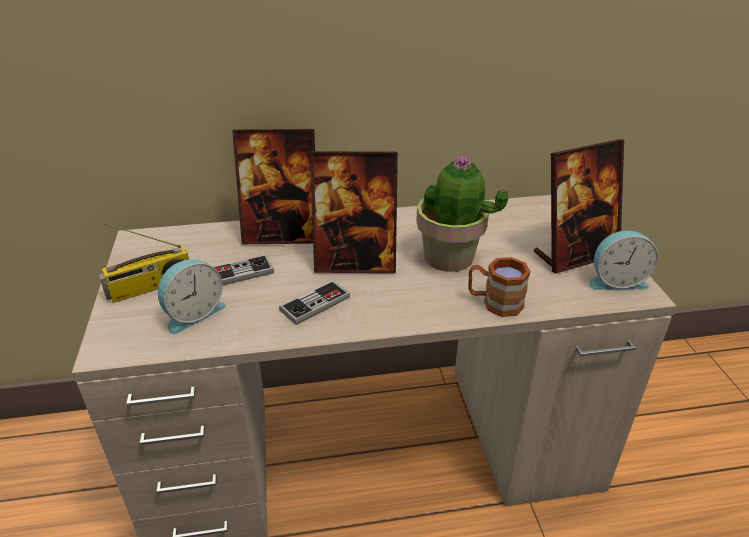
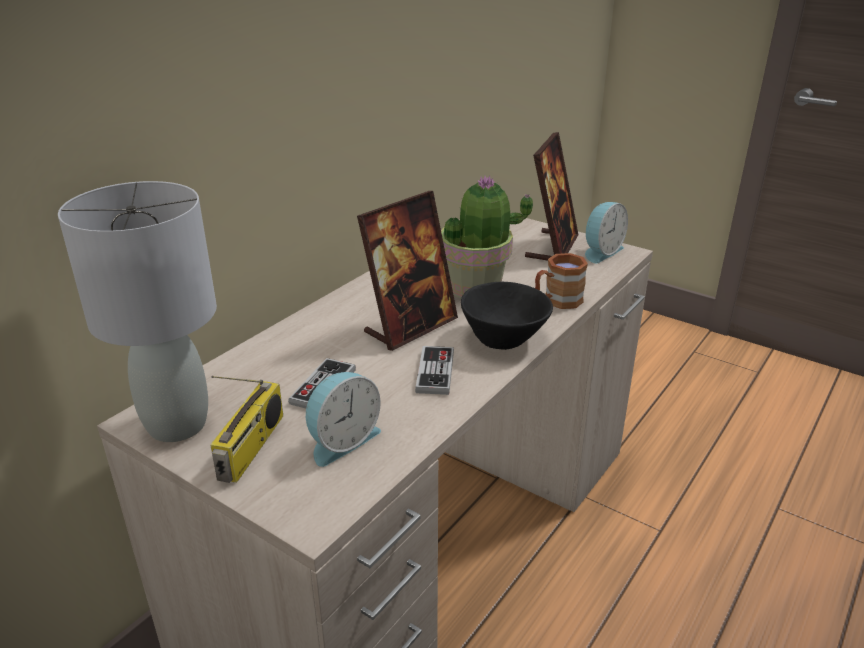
camera: 45 degrees left, 5 degrees down
alarm clock [158,259,226,334] -> alarm clock turned 45 degrees clockwise [306,372,381,467]
picture frame [232,129,315,244] -> none
none -> grey table lamp [58,181,217,442]
none -> black bowl [461,281,553,350]

